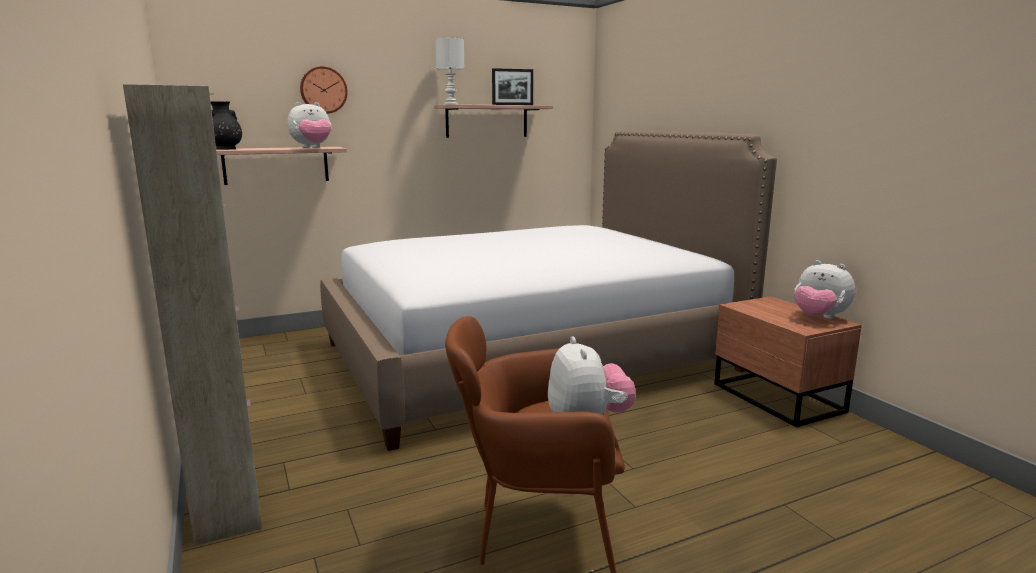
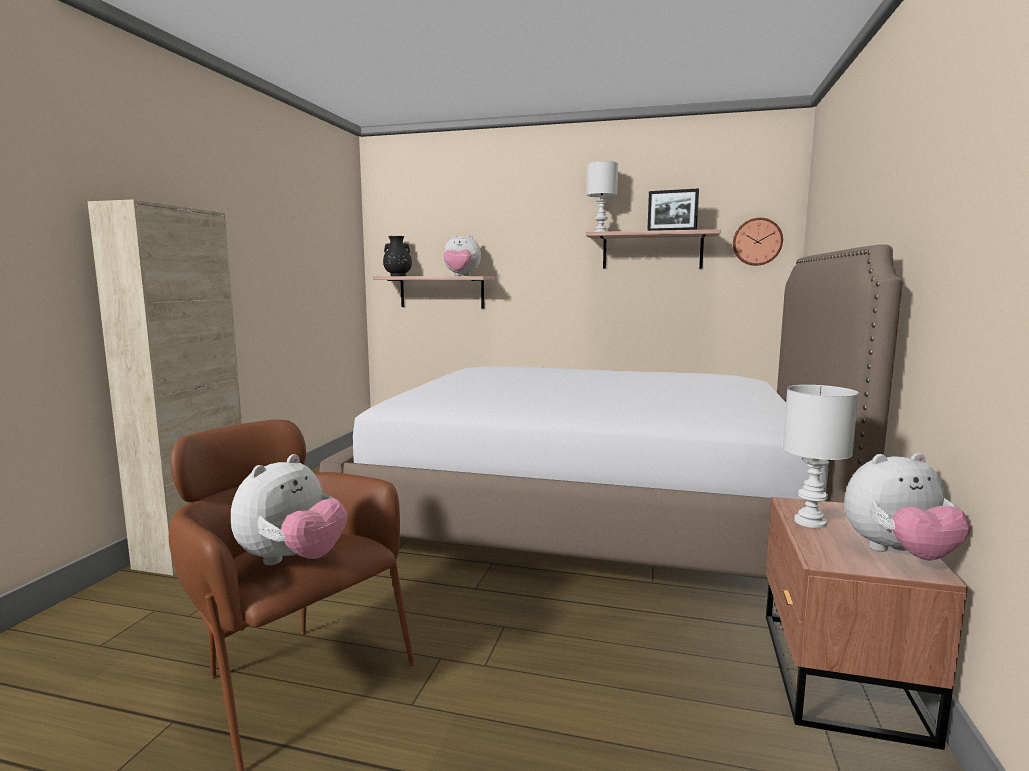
camera: 40 degrees right, 5 degrees down
wall clock [300,66,347,114] -> wall clock moved to [733,218,783,266]
plush toy [794,260,855,319] -> plush toy turned 90 degrees counterclockwise [844,453,971,561]
none -> white table lamp [783,385,859,528]

